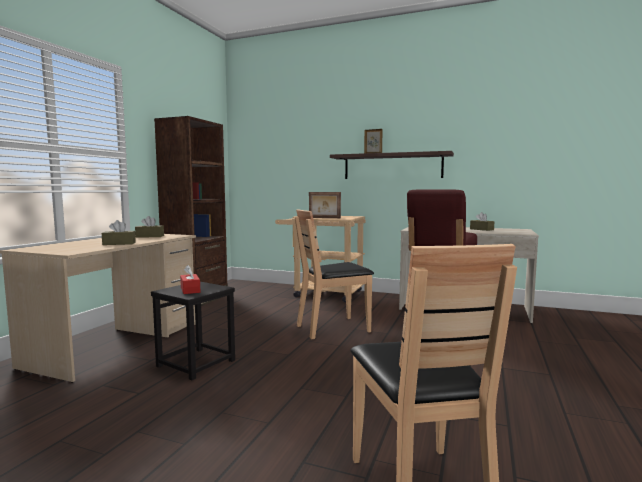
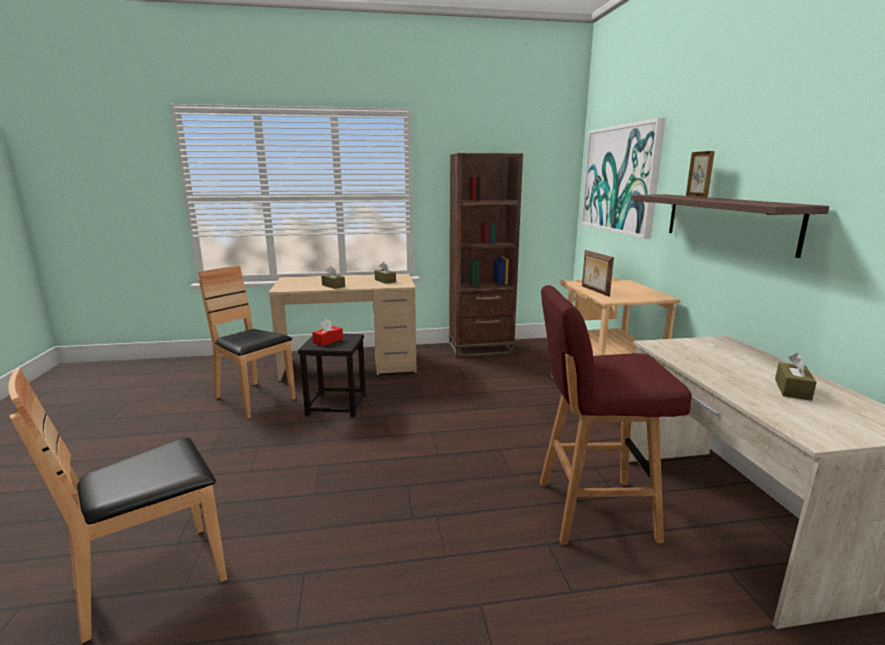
camera: 60 degrees right, 10 degrees up
brown chair [295,209,374,339] -> brown chair moved to [198,265,296,419]
none -> picture [581,118,666,239]

